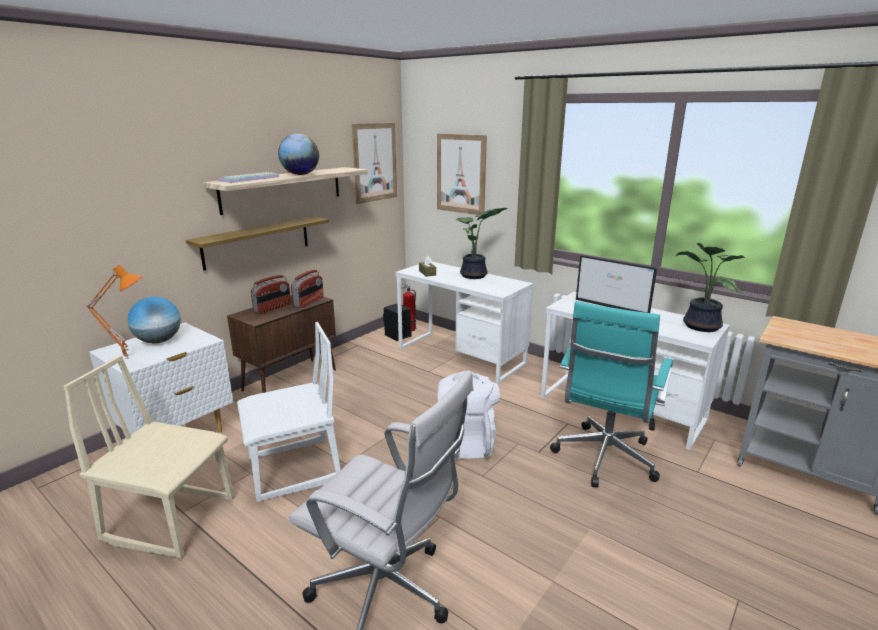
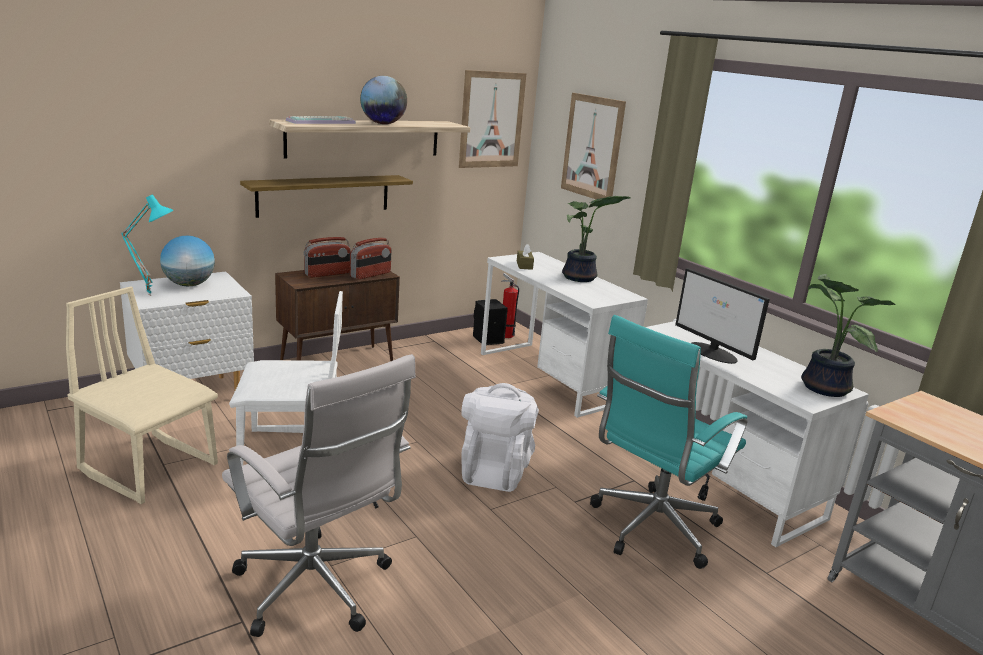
camera: 15 degrees right, 0 degrees up
orange table lamp [86,265,142,359] -> turquoise table lamp [121,194,174,296]

